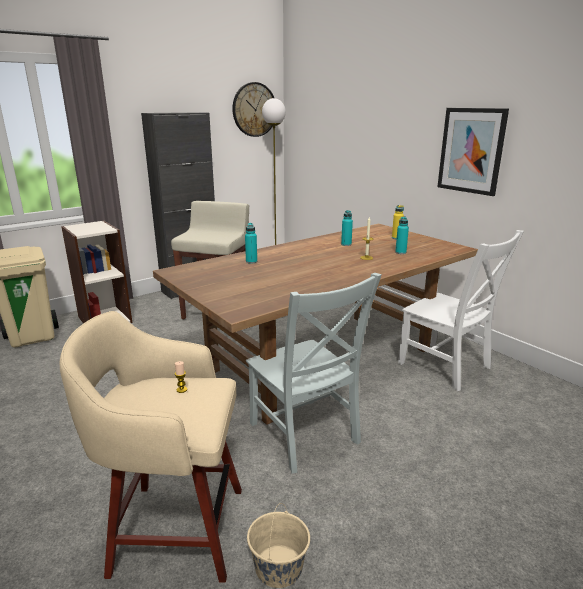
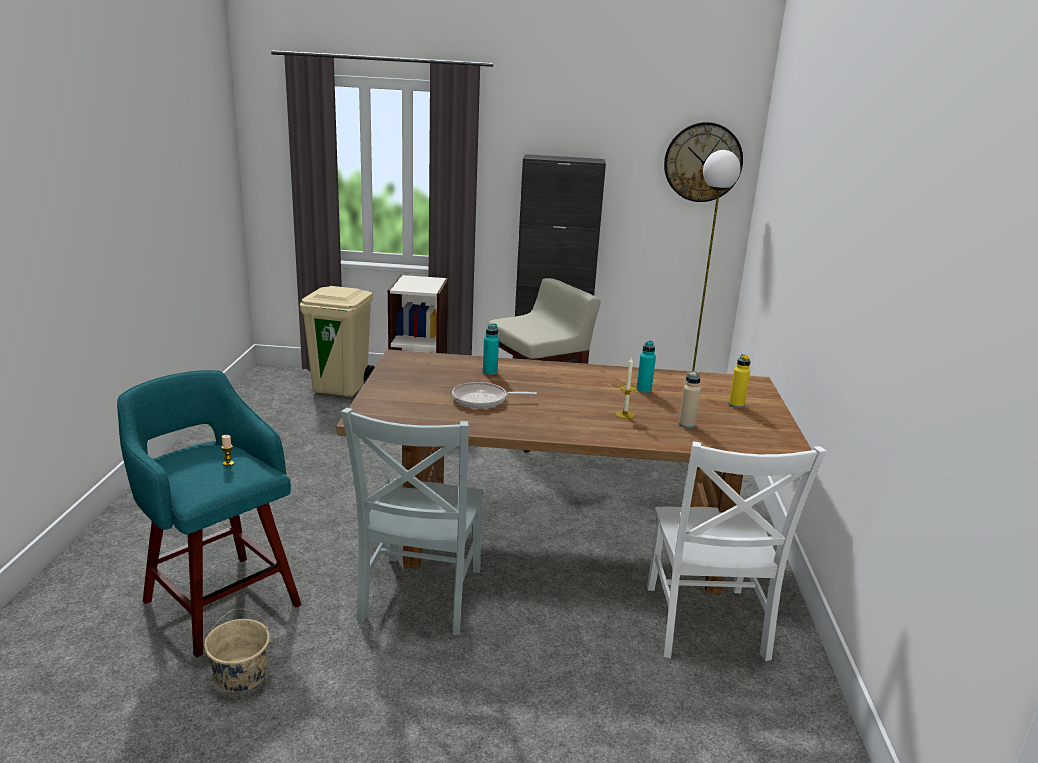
camera: 40 degrees right, 0 degrees up
beige stool [60,311,242,583] -> turquoise stool [117,370,301,658]
turquoise bottle [395,216,409,254] -> beige bottle [679,372,701,428]
picture [437,108,509,196] -> none
none -> frying pan [452,382,537,409]

